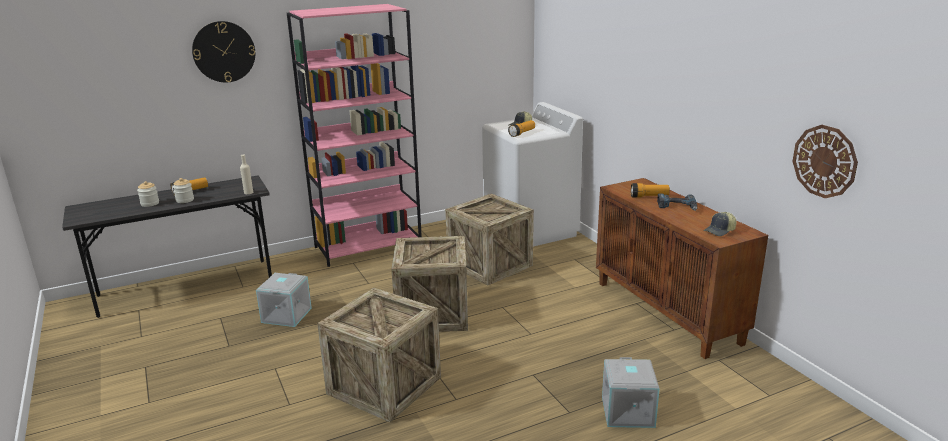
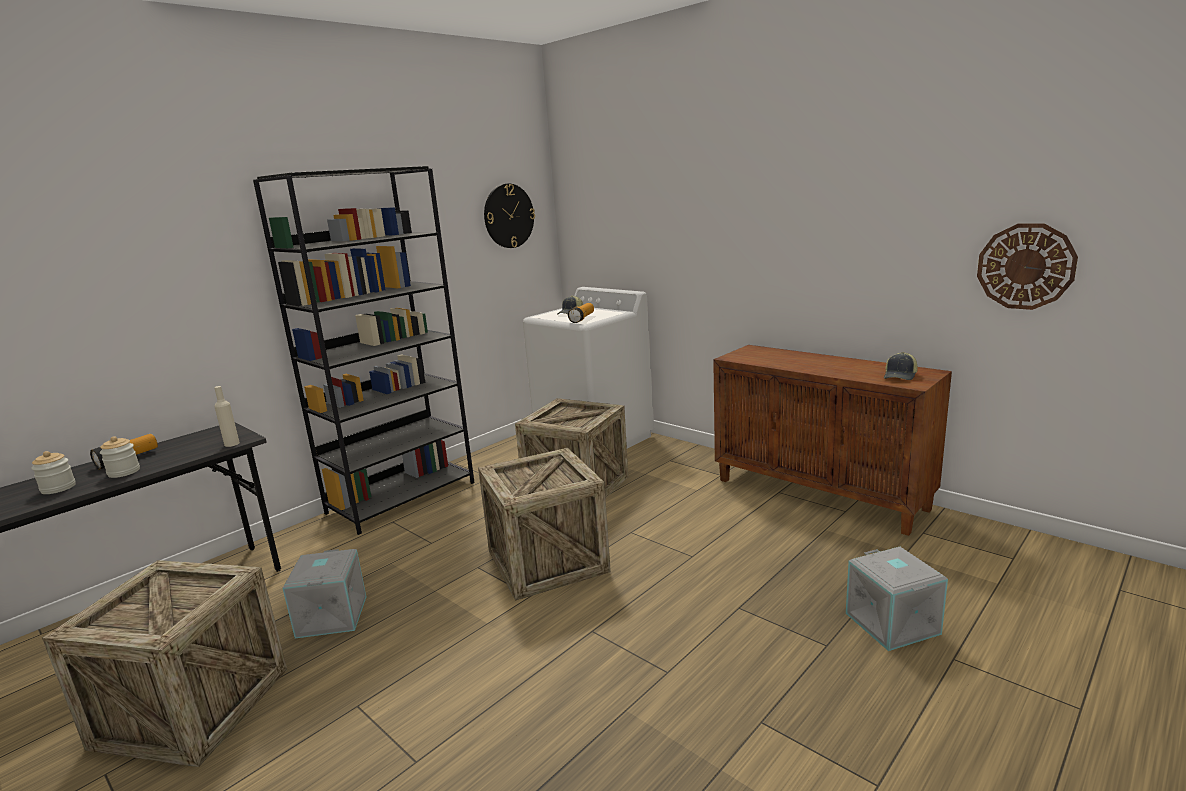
camera: 20 degrees left, 5 degrees down
wall clock [192,21,255,82] -> wall clock moved to [484,184,535,248]
pink bookcase [287,4,422,267] -> black bookcase [253,166,475,535]
crate [317,288,441,422] -> crate moved to [42,560,287,767]
flashlight [631,183,670,197] -> none
power drill [657,194,697,211] -> none

